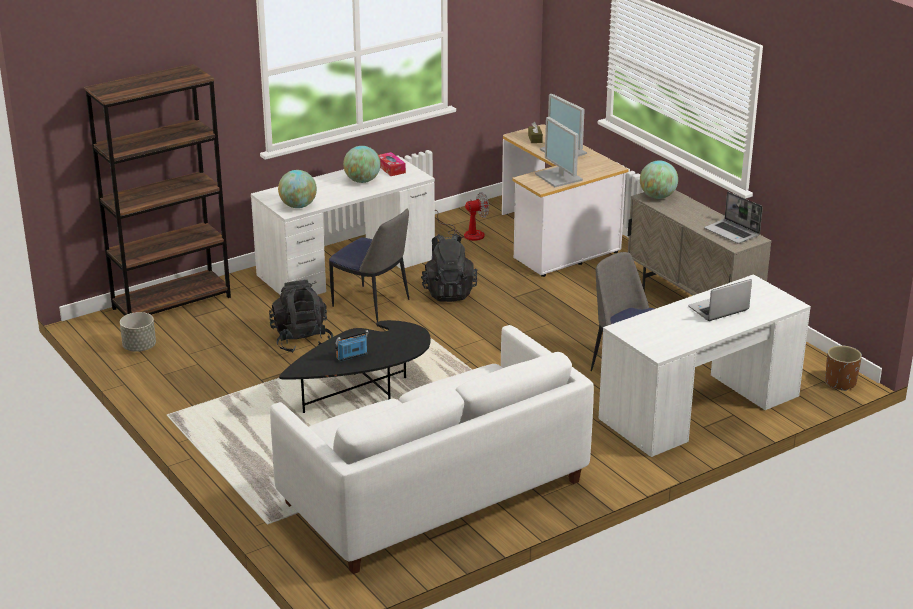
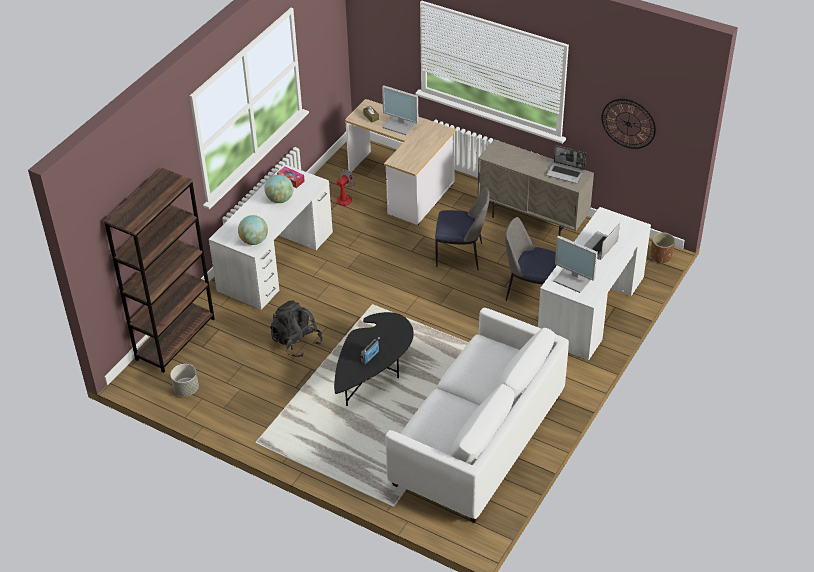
camera: 25 degrees left, 15 degrees up
chair [329,208,409,322] -> chair moved to [435,187,490,271]
black backpack [421,234,477,302] -> none
monitor [535,117,583,187] -> monitor moved to [553,236,598,293]
globe [640,160,678,199] -> none
none -> wall clock [601,99,656,149]

